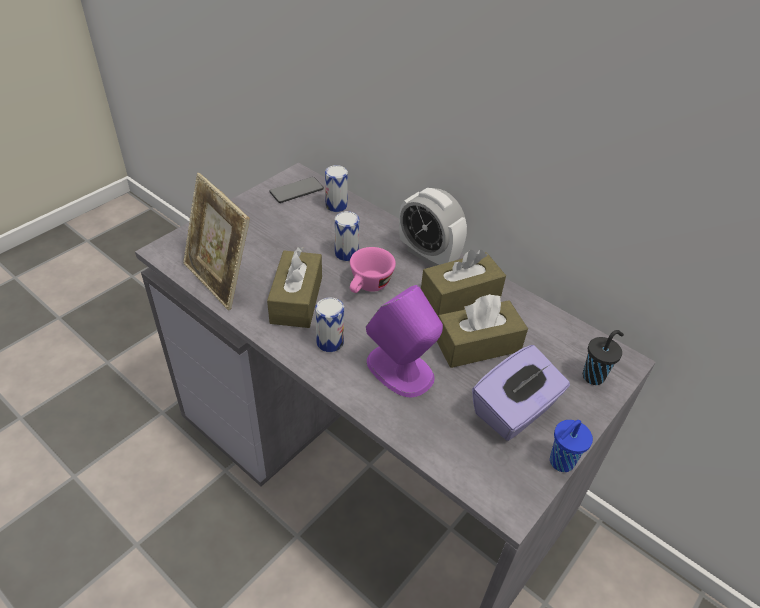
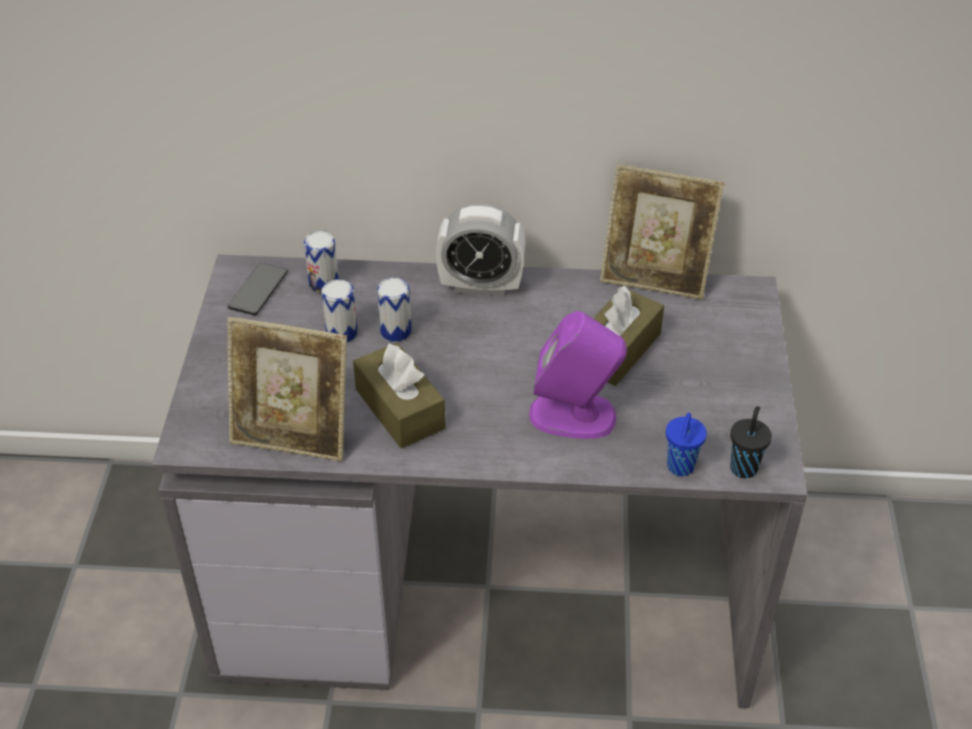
camera: 35 degrees left, 0 degrees up
can [315,298,344,352] -> can moved to [322,280,358,343]
pink cup [350,247,396,293] -> none
brown tissue box [421,250,506,316] -> none
purple tissue box [472,345,570,441] -> none
blue cup [550,420,593,472] -> blue cup moved to [666,413,707,476]
black cup [582,330,624,385] -> black cup moved to [730,406,772,479]
none -> picture frame [600,164,724,300]

